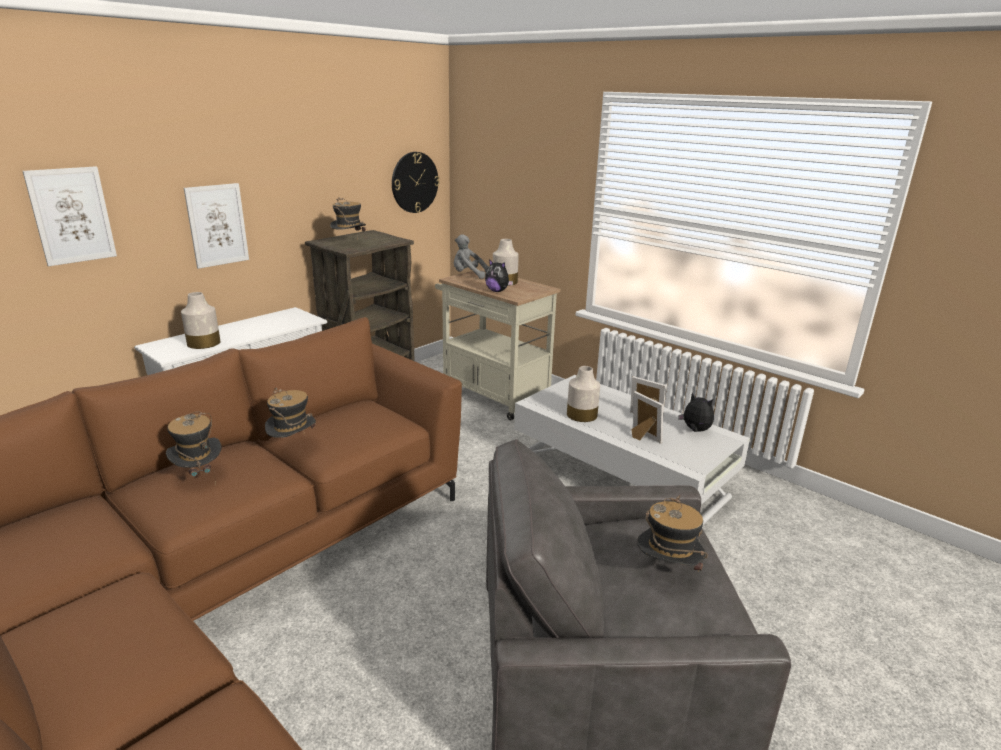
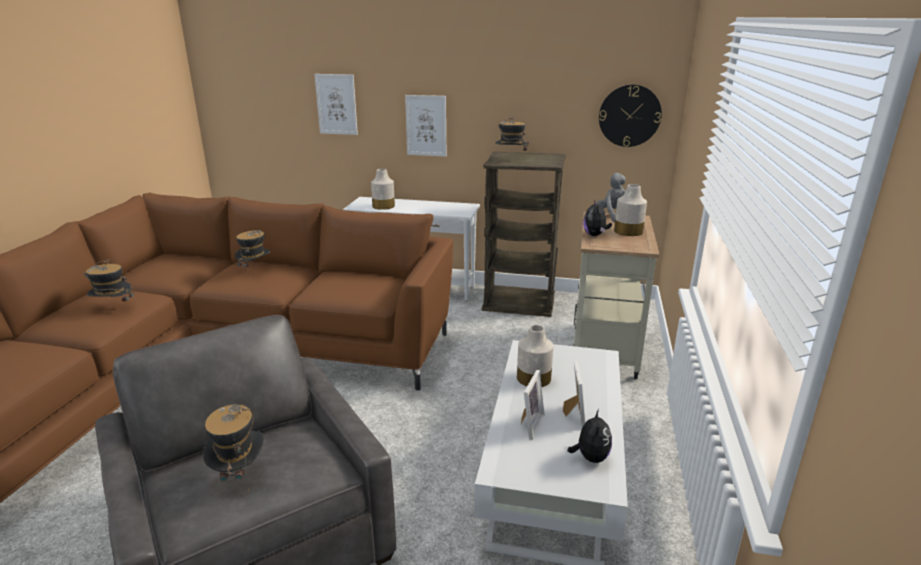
camera: 60 degrees right, 0 degrees up
hat [265,388,316,438] -> hat moved to [84,259,137,306]

